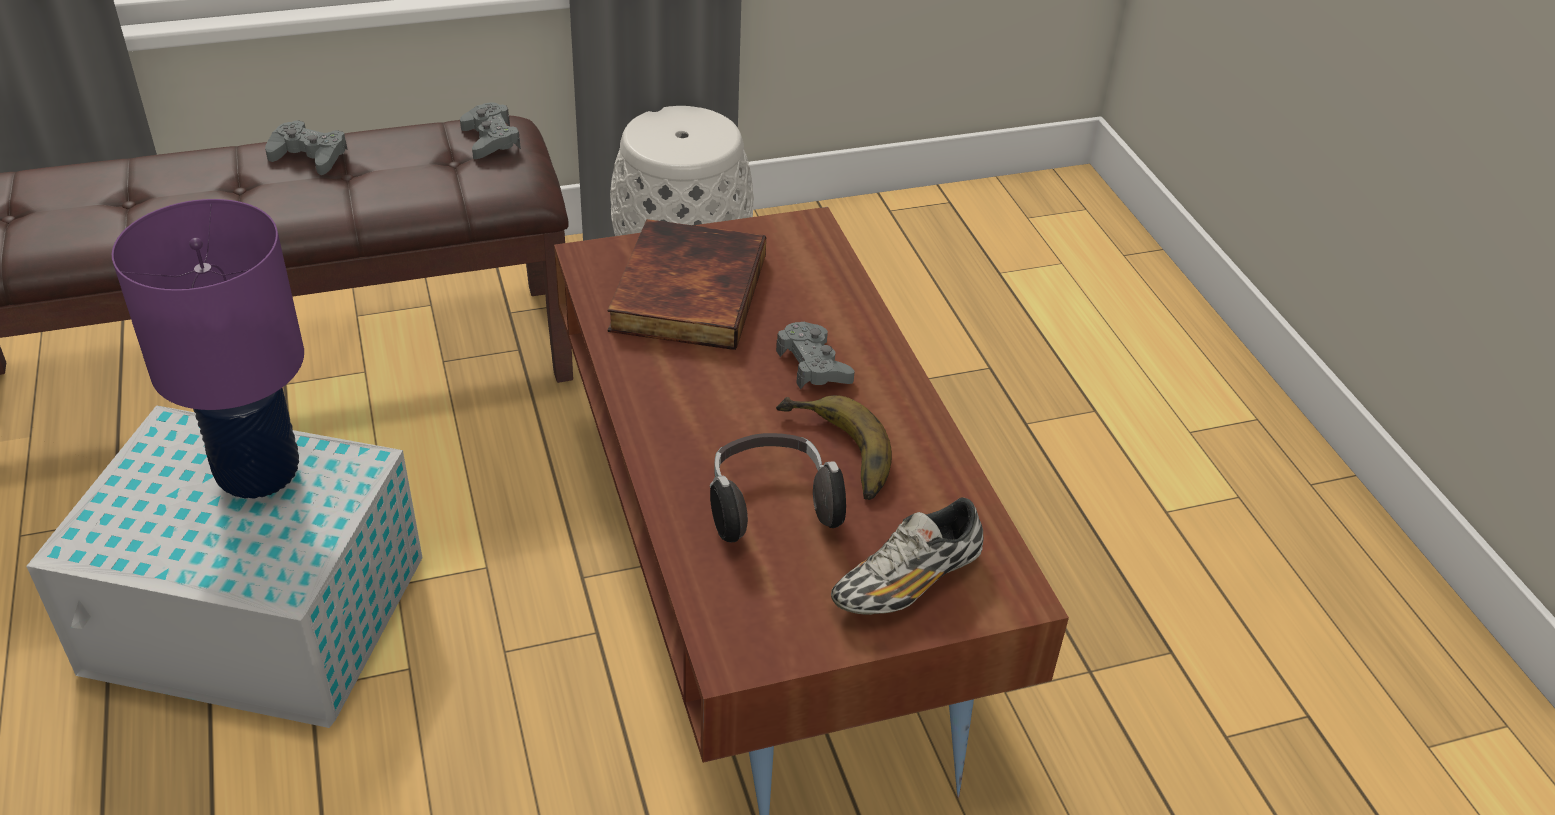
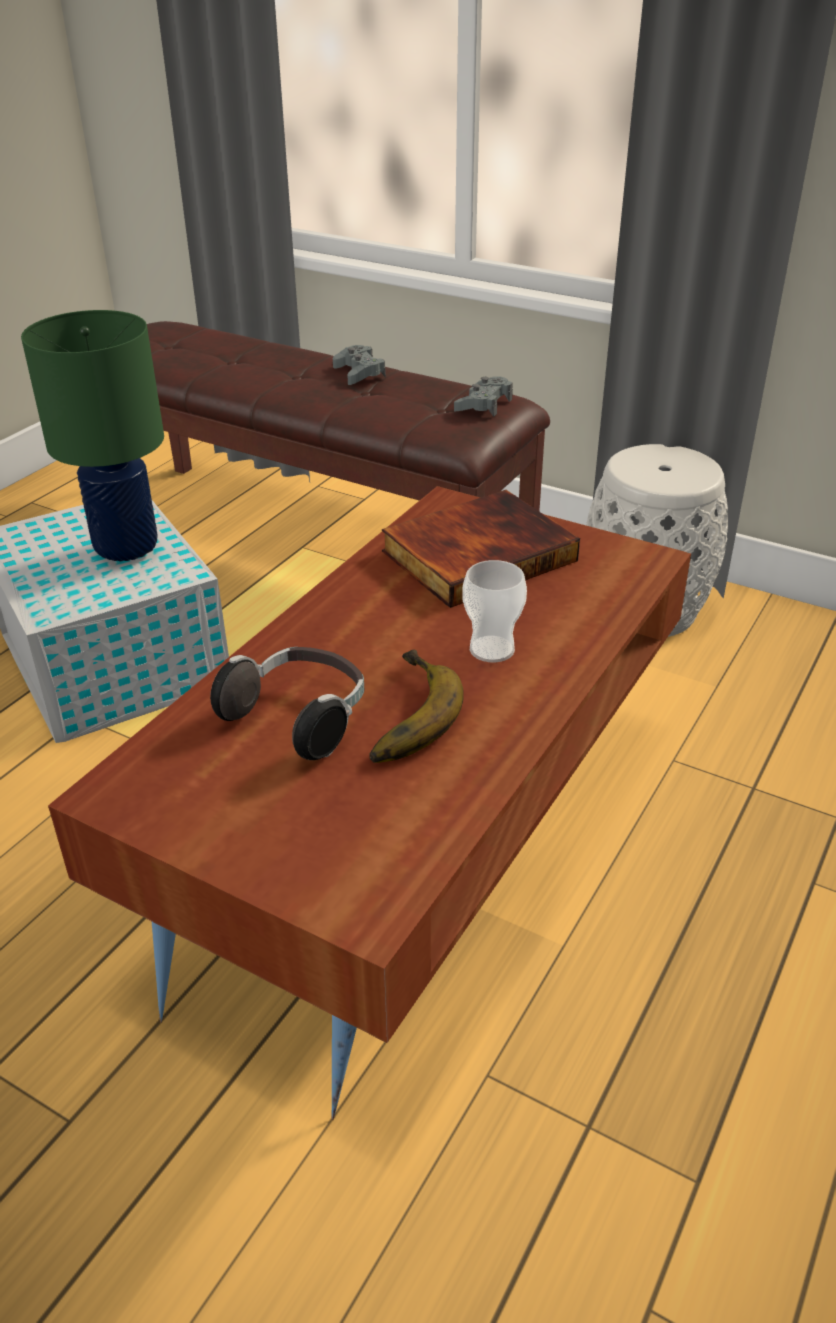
camera: 50 degrees right, 5 degrees down
purple table lamp [112,199,304,499] -> green table lamp [21,310,164,561]
grey game controller [776,322,855,389] -> cup [462,560,527,662]
shoe [831,498,983,615] -> none

